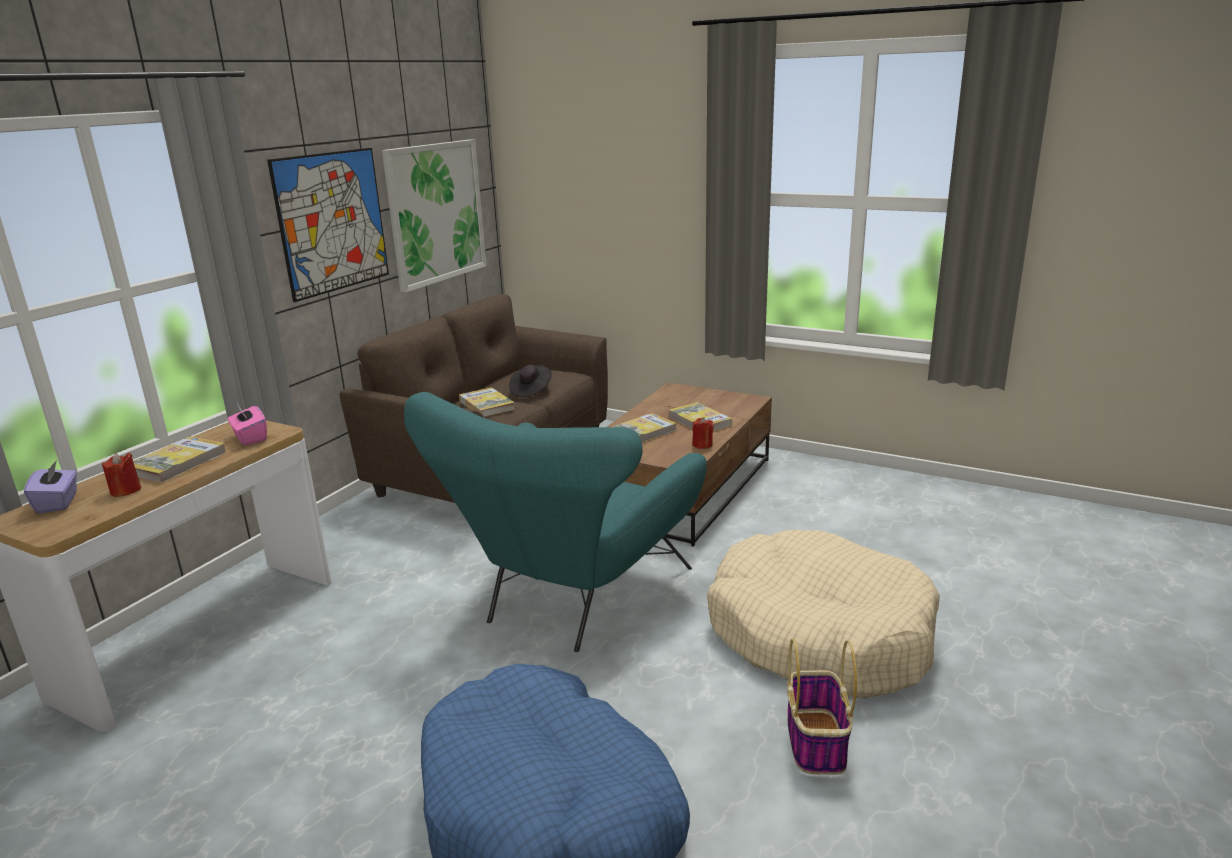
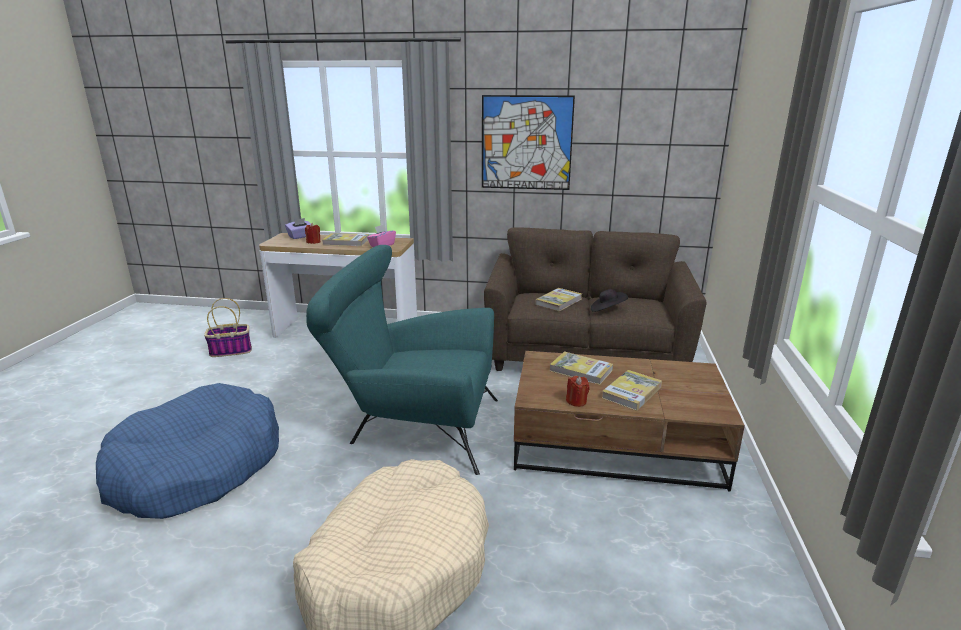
camera: 70 degrees right, 0 degrees up
picture [382,139,487,293] -> none
basket [787,638,857,775] -> basket moved to [204,298,252,357]

